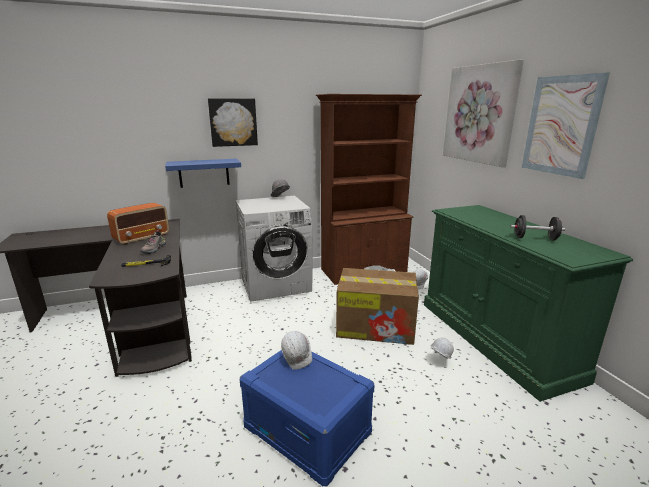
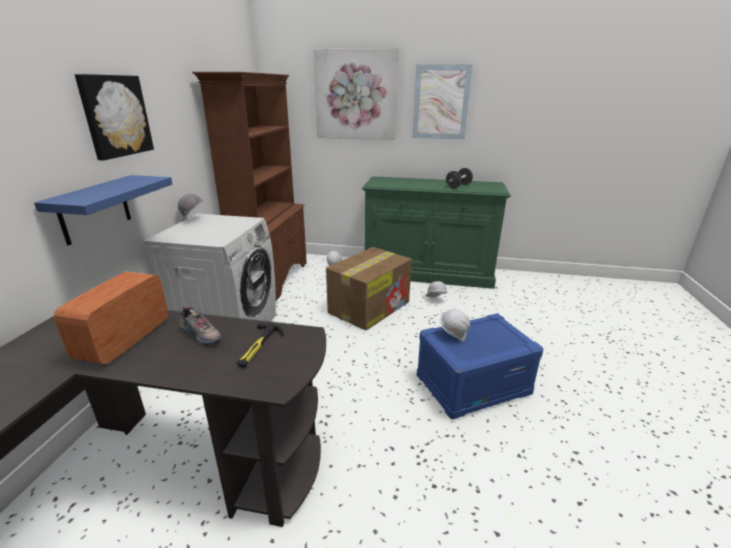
camera: 60 degrees left, 5 degrees up
radio [107,203,169,245] -> radio turned 150 degrees counterclockwise [54,272,168,365]

